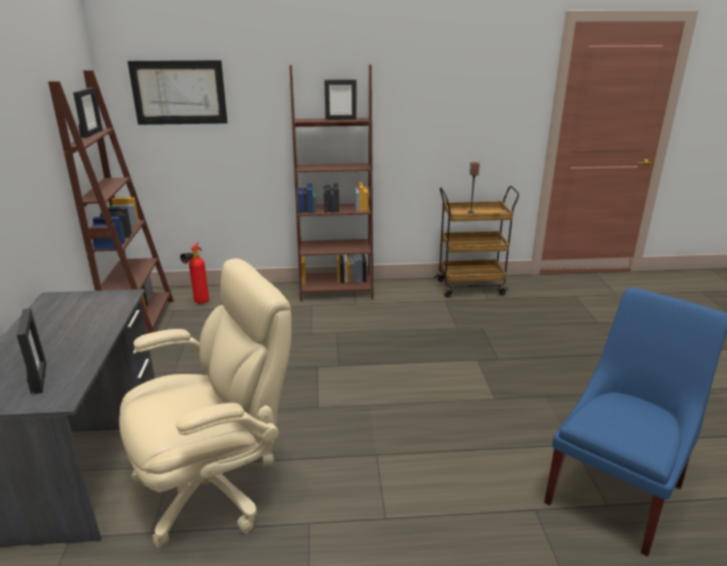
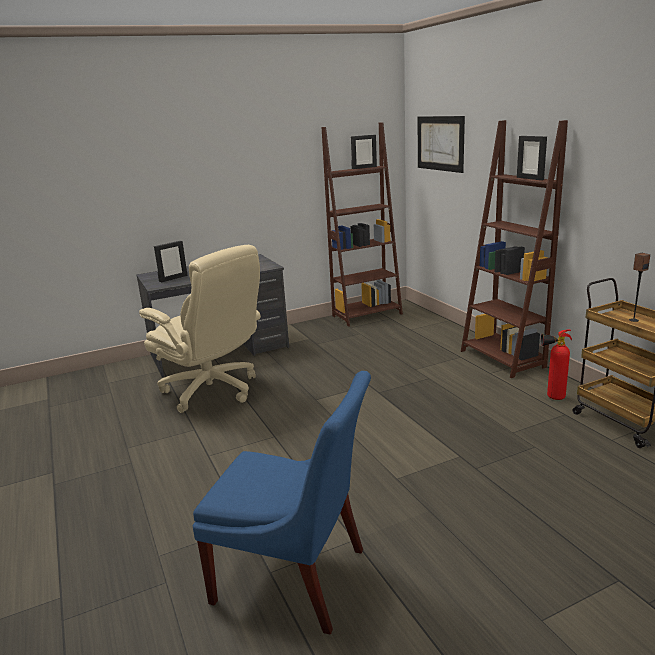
camera: 70 degrees right, 5 degrees down
fire extinguisher [180,243,209,304] -> fire extinguisher moved to [541,329,572,400]

